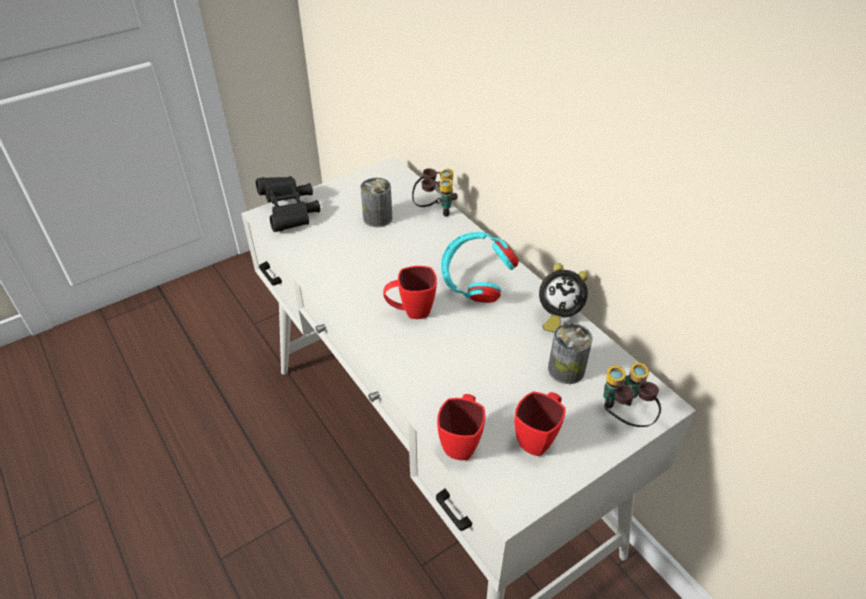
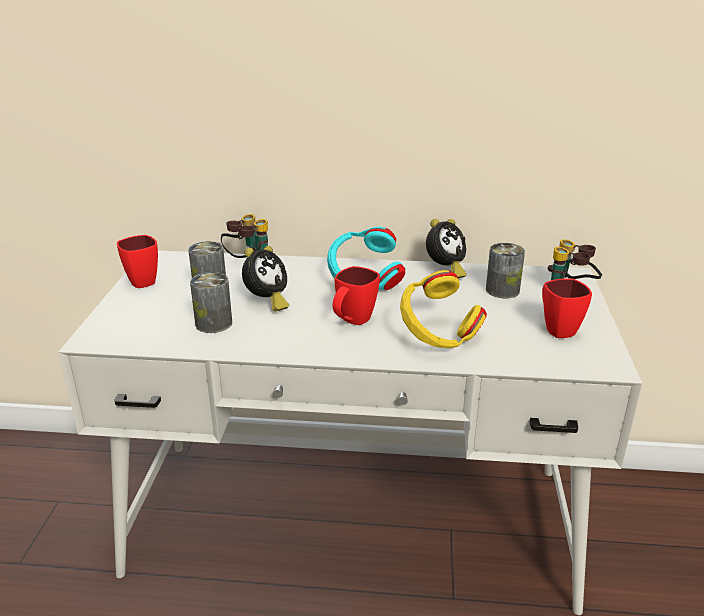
camera: 50 degrees left, 15 degrees down
black binoculars [256,176,320,232] -> none
red mug [437,394,485,460] -> red mug moved to [117,235,158,288]
none -> can [190,272,232,333]
none -> alarm clock [242,246,289,311]
none -> yellow headphones [400,270,487,348]

